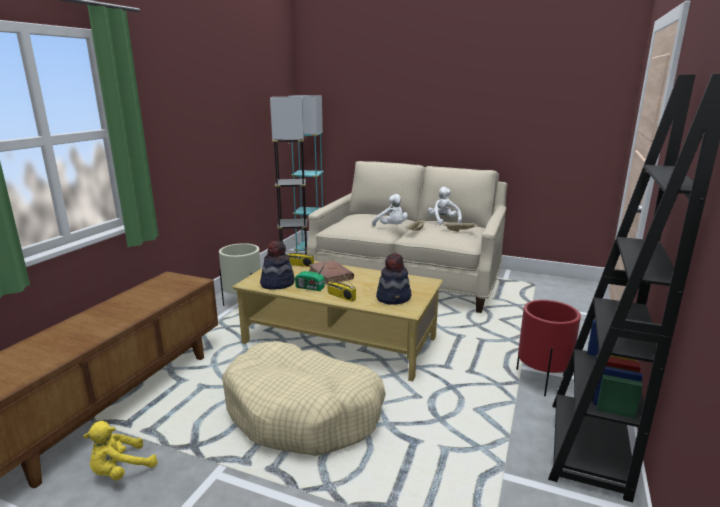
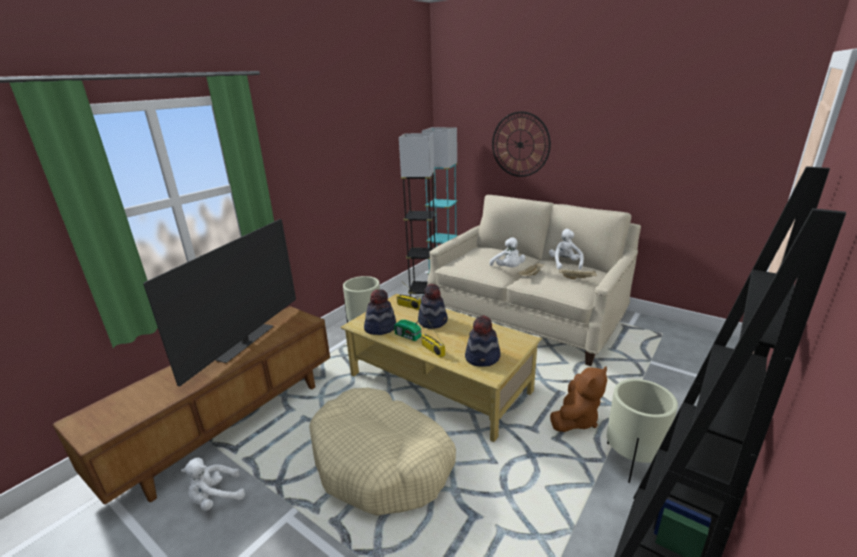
camera: 15 degrees right, 5 degrees up
yellow plush toy [83,421,158,480] -> white plush toy [181,458,245,511]
brown book [309,260,354,285] -> hat [418,284,448,329]
red planter [516,300,581,396] -> beige planter [607,379,678,483]
none -> television [143,219,296,386]
none -> wall clock [492,111,551,177]
none -> brown plush toy [550,367,607,432]

